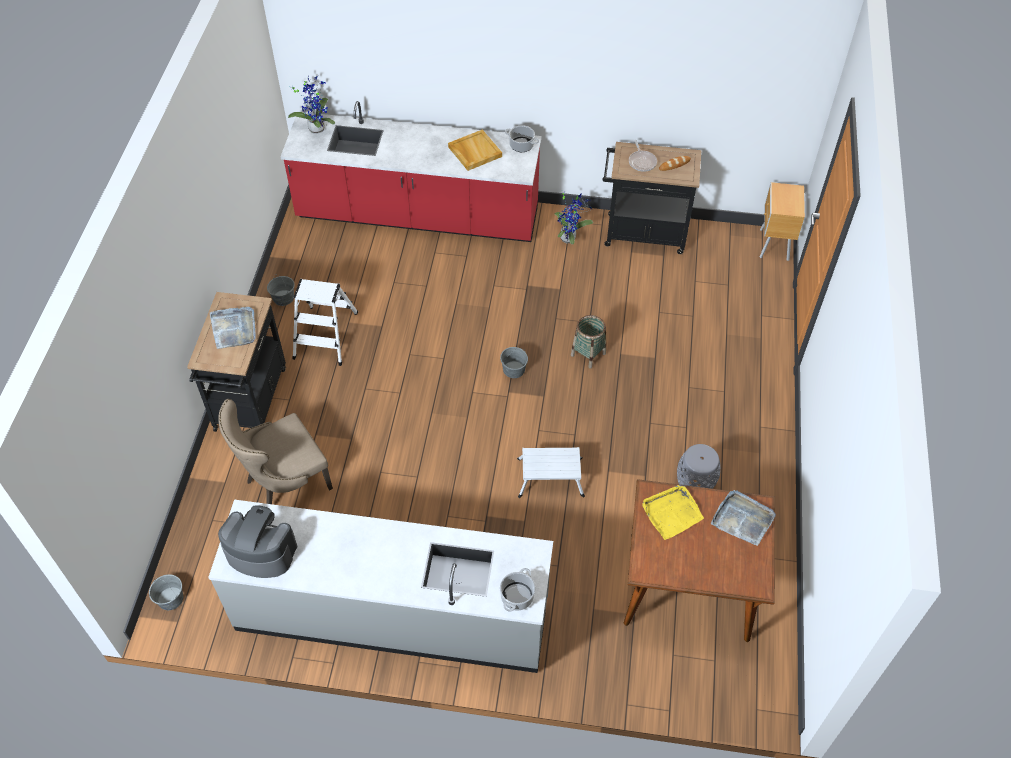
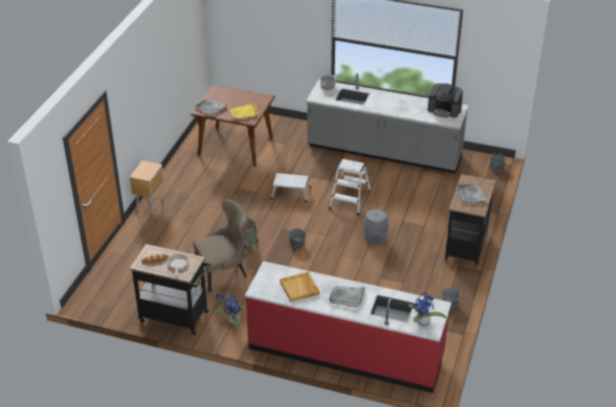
camera: 170 degrees left, 15 degrees down
beige chair [218,399,333,504] -> beige chair moved to [193,199,248,292]
white step ladder [293,279,358,366] -> white step ladder moved to [329,158,371,216]
cooking pot [505,125,539,152] -> none
grey stool [677,444,721,489] -> grey stool moved to [363,209,389,244]
brown nightstand [760,182,805,261] -> brown nightstand moved to [130,160,164,214]
none -> grey tray [329,286,365,307]

